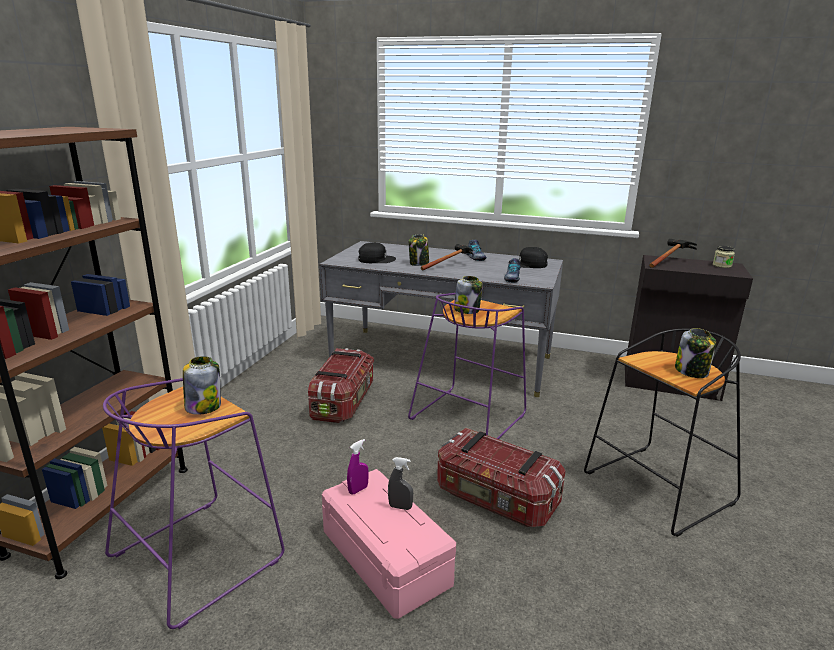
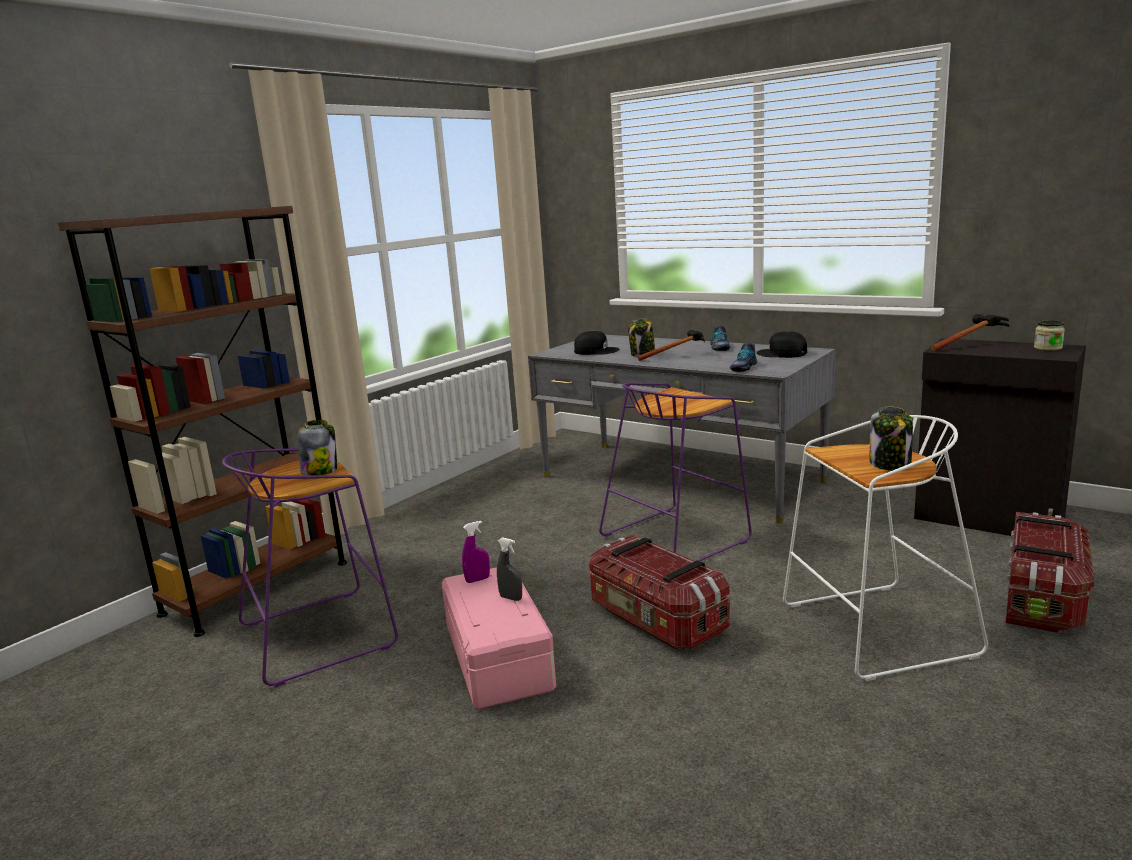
camera: 20 degrees right, 5 degrees down
storage box [308,348,374,423] -> storage box moved to [1006,512,1094,633]
jar [454,276,483,314] -> none
black stool [584,329,741,537] -> white stool [783,415,988,681]

